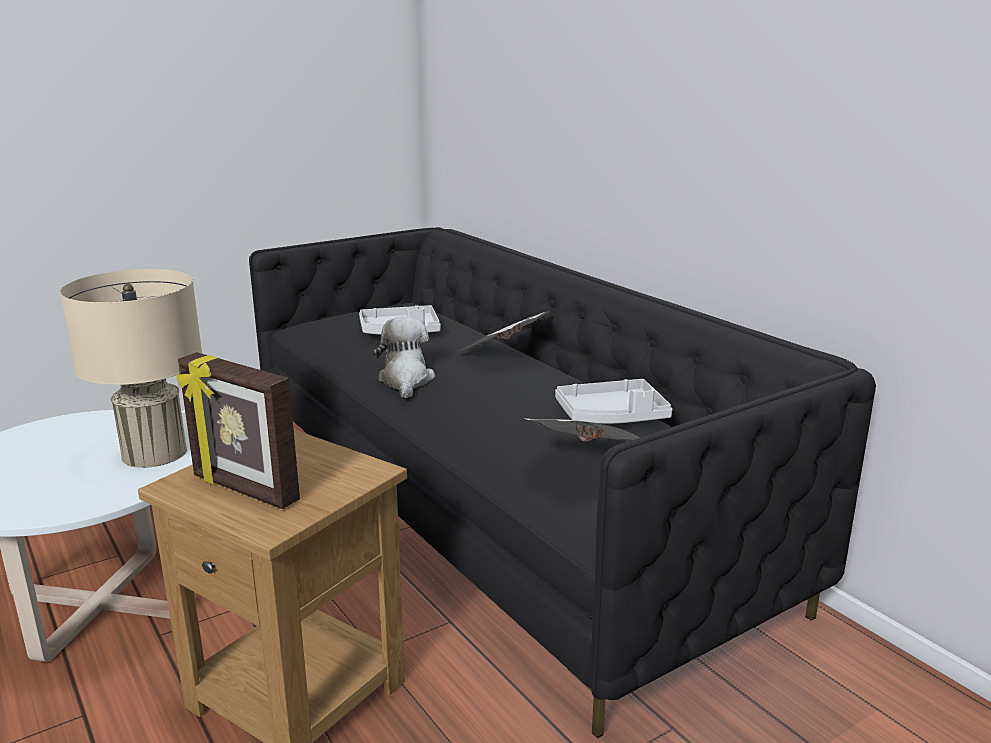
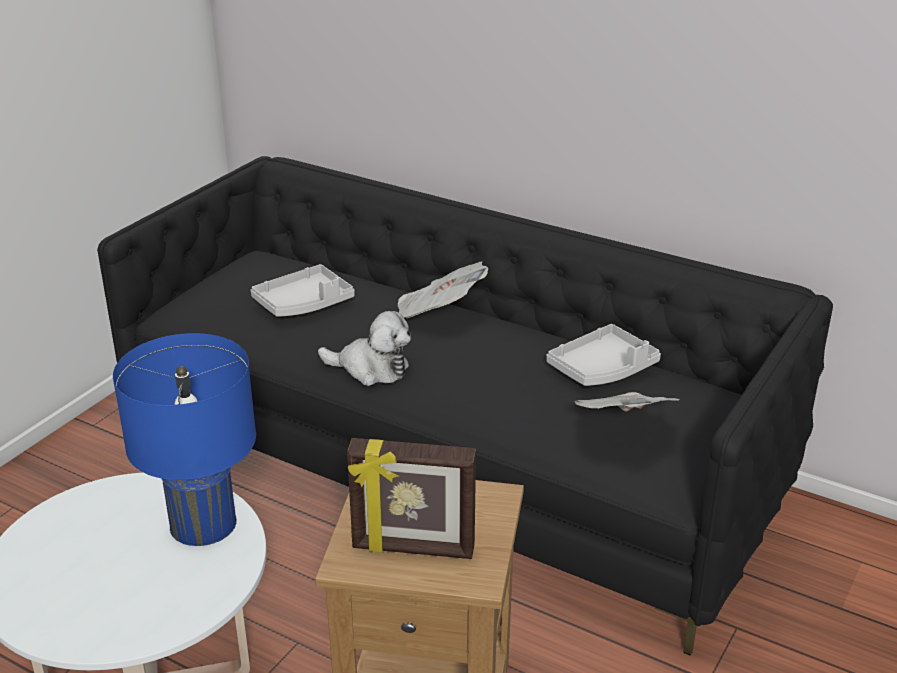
camera: 25 degrees left, 10 degrees up
beige table lamp [60,269,202,468] -> blue table lamp [113,333,256,546]
plush toy [373,317,435,398] -> plush toy turned 135 degrees clockwise [318,311,411,386]

